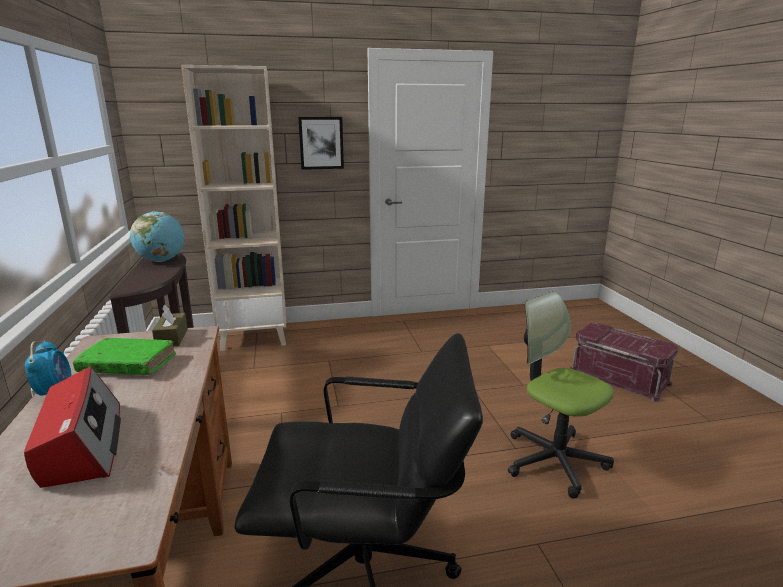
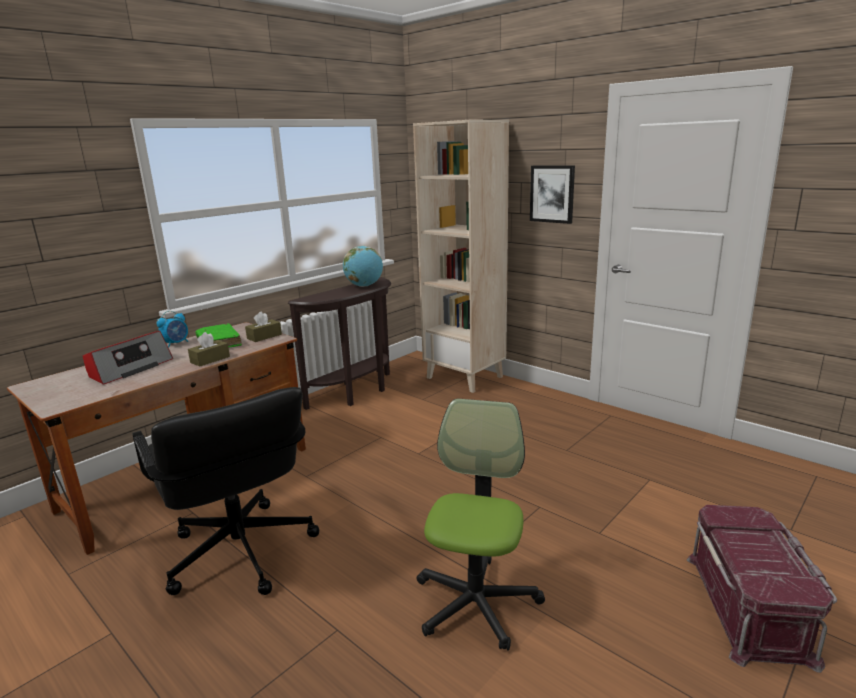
camera: 55 degrees right, 0 degrees up
none -> brown tissue box [188,332,230,366]

